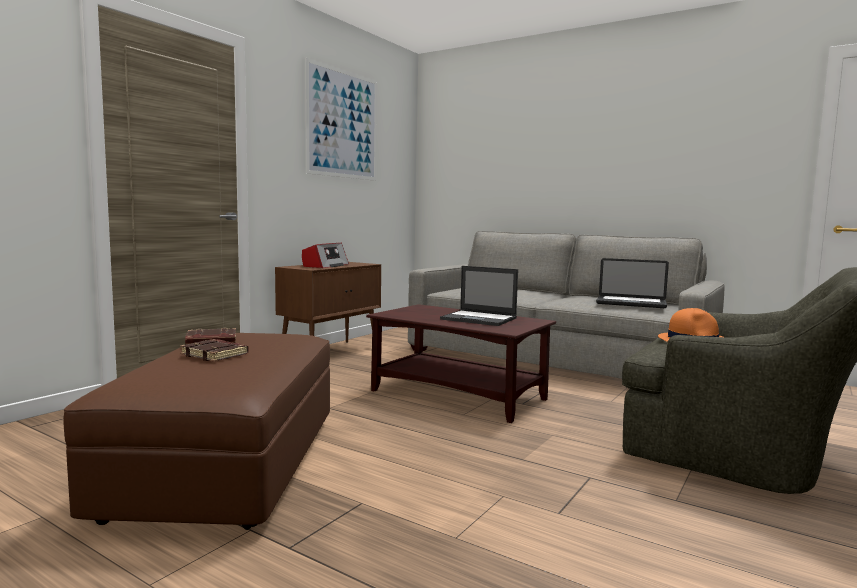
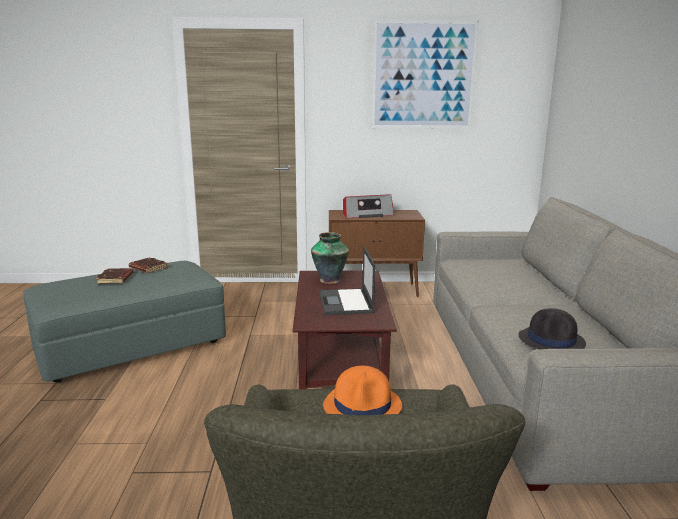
camera: 55 degrees right, 10 degrees up
brown ottoman [63,333,330,530] -> grey ottoman [23,261,226,383]
laptop [596,258,669,308] -> black hat [519,308,586,349]
none -> vase [311,232,349,284]

